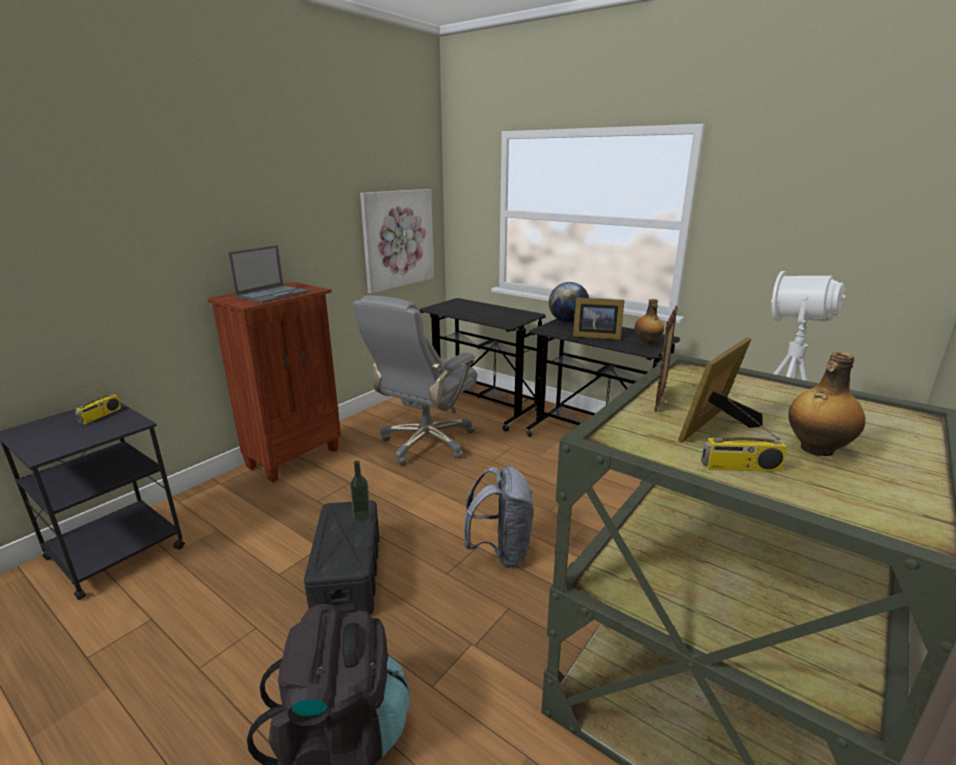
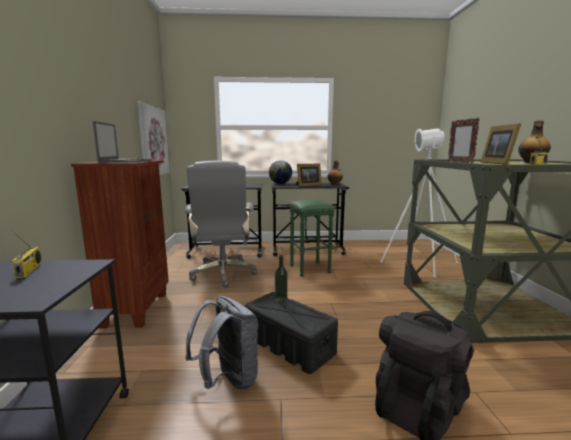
camera: 40 degrees left, 10 degrees down
grey backpack [464,466,533,568] -> grey backpack moved to [185,296,259,390]
none -> green stool [289,199,335,277]

